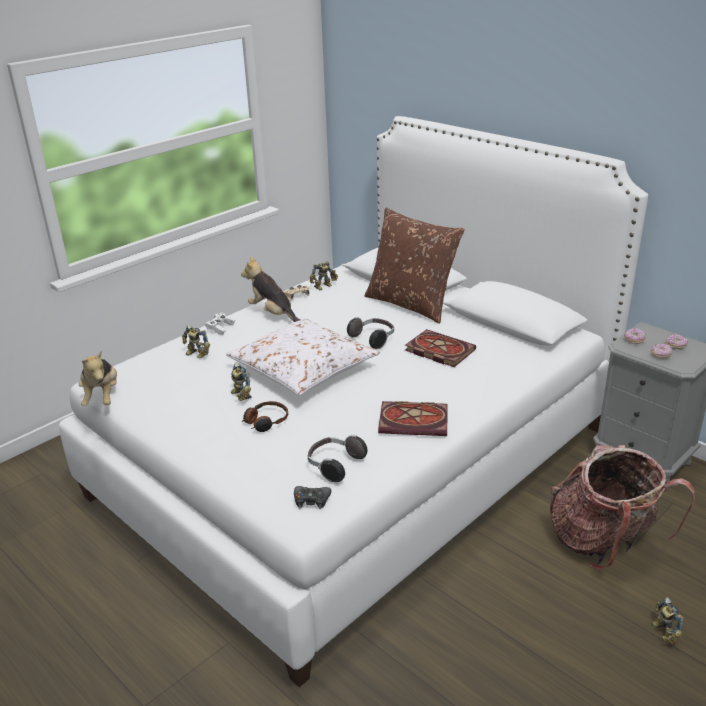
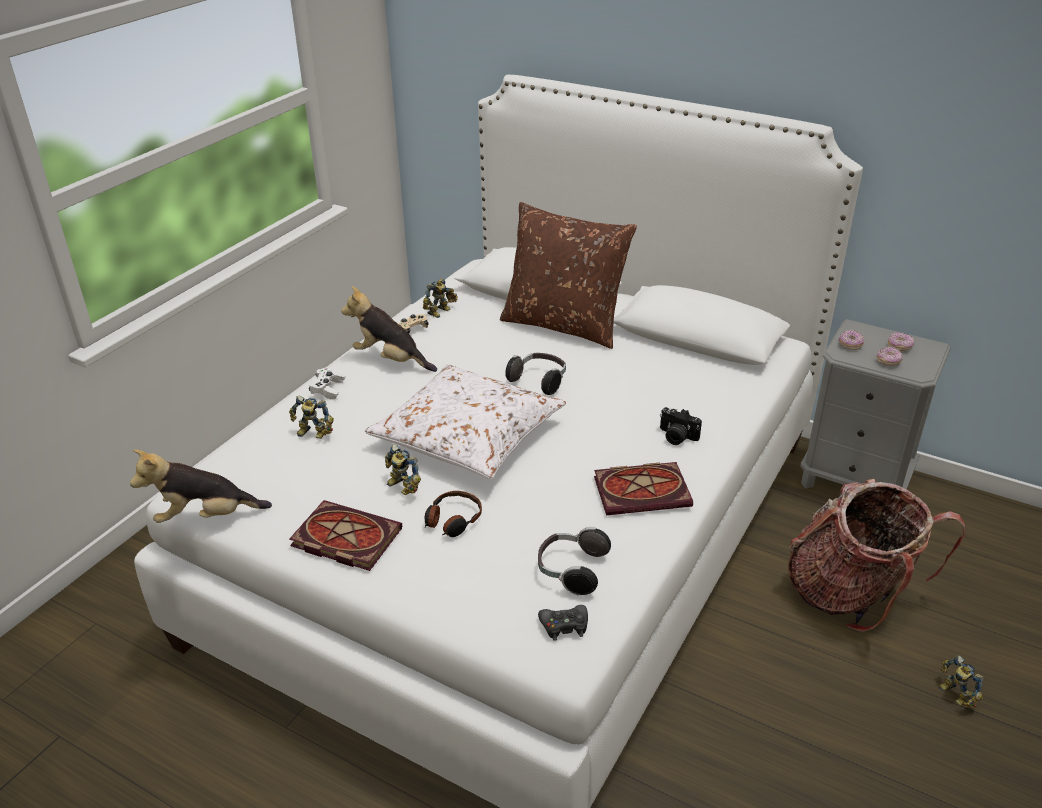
camera: 15 degrees left, 5 degrees up
plush toy [79,350,117,406] -> plush toy turned 105 degrees clockwise [130,450,272,523]
book [405,329,476,367] -> book moved to [289,500,402,571]
none -> camera [660,407,702,445]

